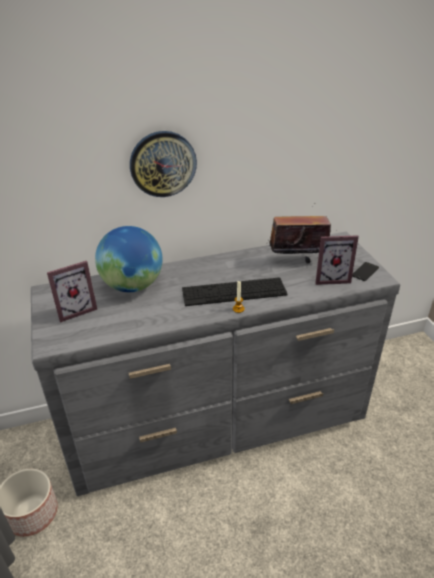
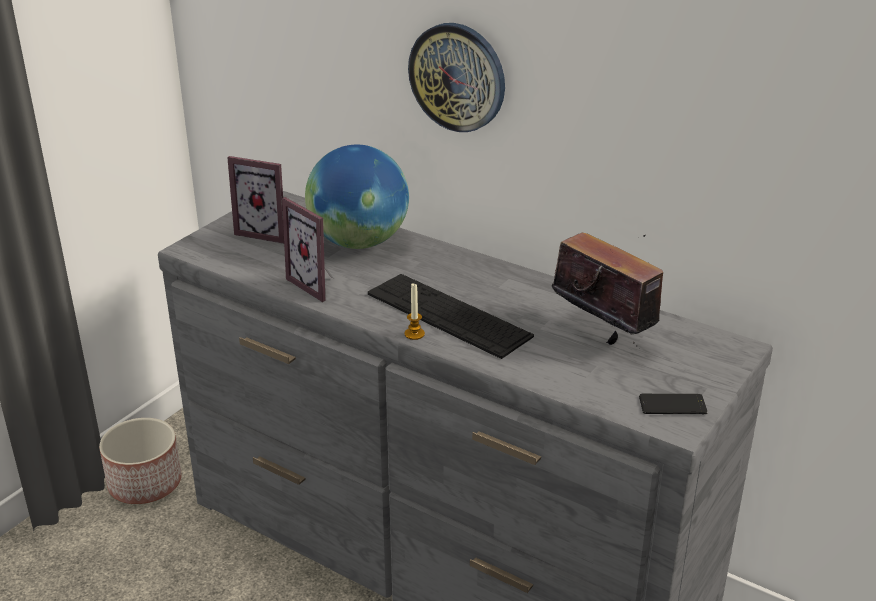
camera: 50 degrees right, 5 degrees down
picture frame [315,235,359,285] -> picture frame moved to [282,197,334,302]

